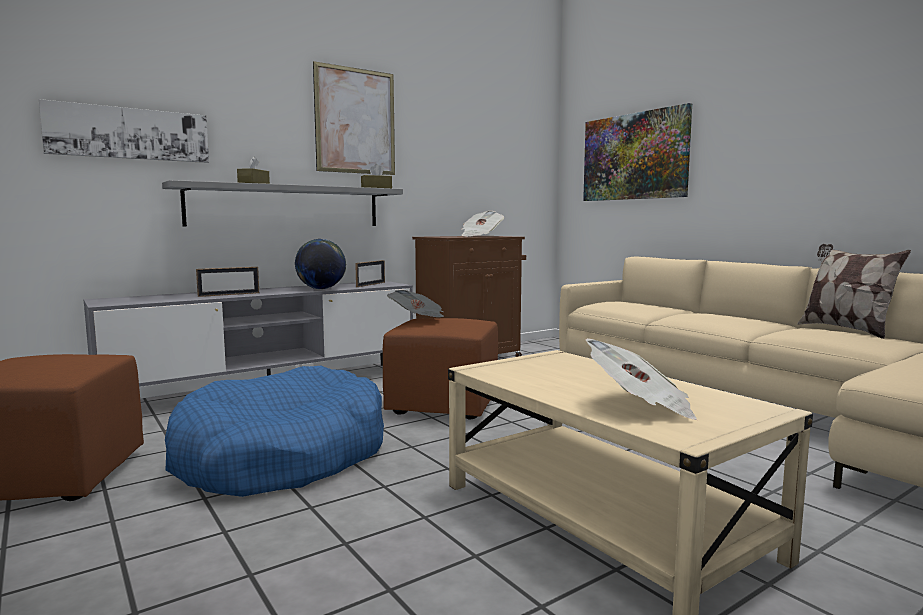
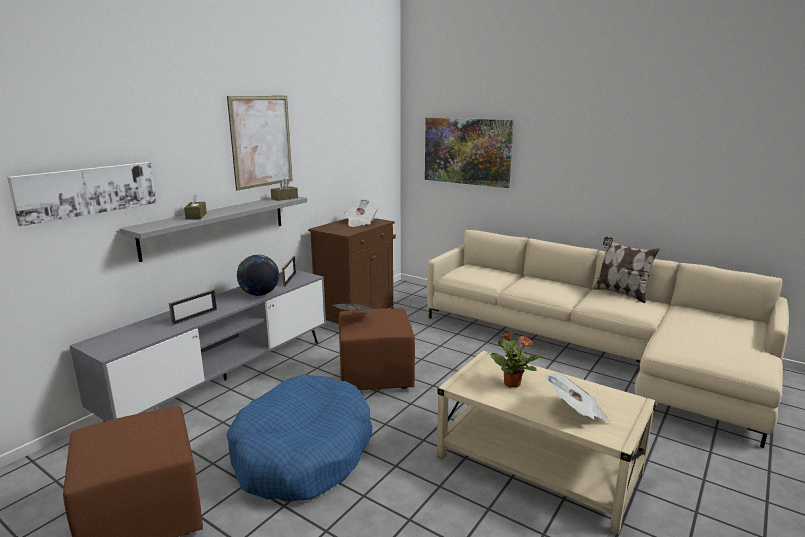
camera: 20 degrees left, 10 degrees up
none -> potted plant [490,332,540,388]

